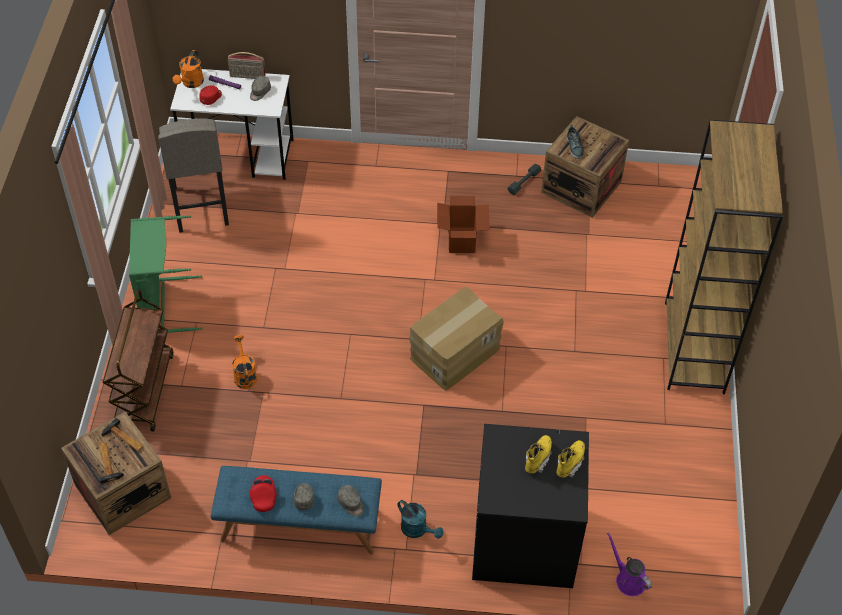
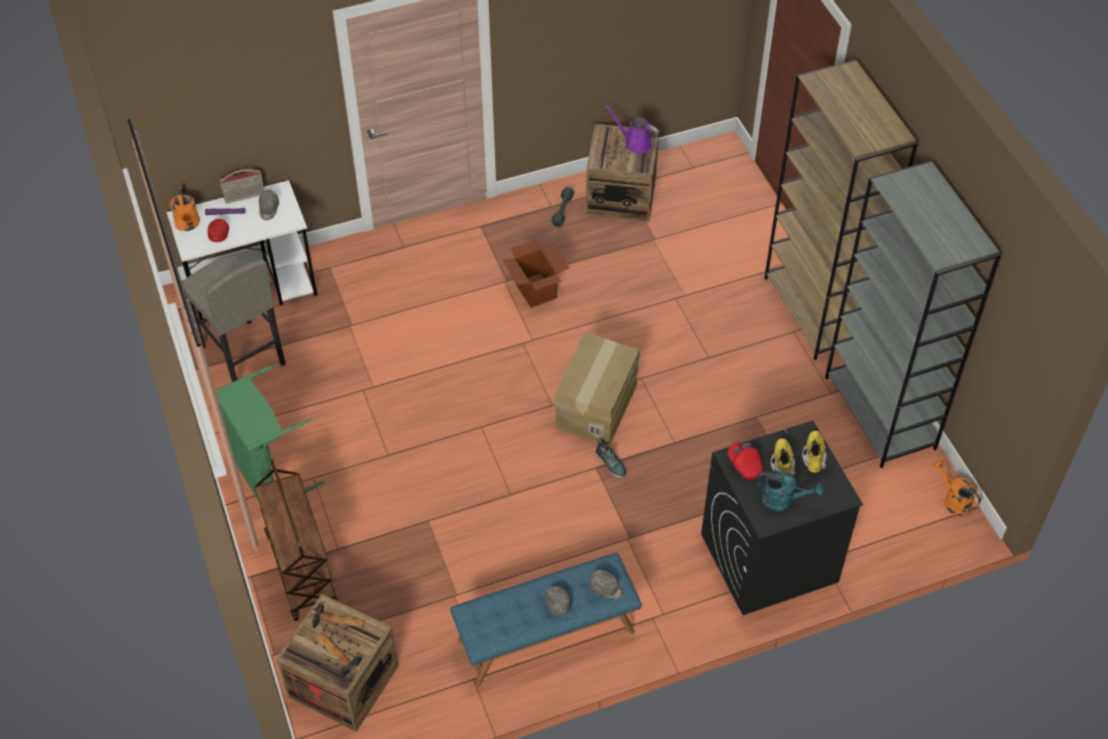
camera: 25 degrees left, 0 degrees up
orange watering can [232,335,257,389] -> orange watering can moved to [933,460,981,516]
red cap [250,475,277,512] -> red cap moved to [728,442,763,479]
turquoise watering can [397,500,444,539] -> turquoise watering can moved to [756,470,824,511]
shoe [567,125,584,159] -> shoe moved to [596,440,626,478]
purple watering can [607,532,652,596] -> purple watering can moved to [605,106,659,153]
none -> grey bookcase [825,161,1001,468]

